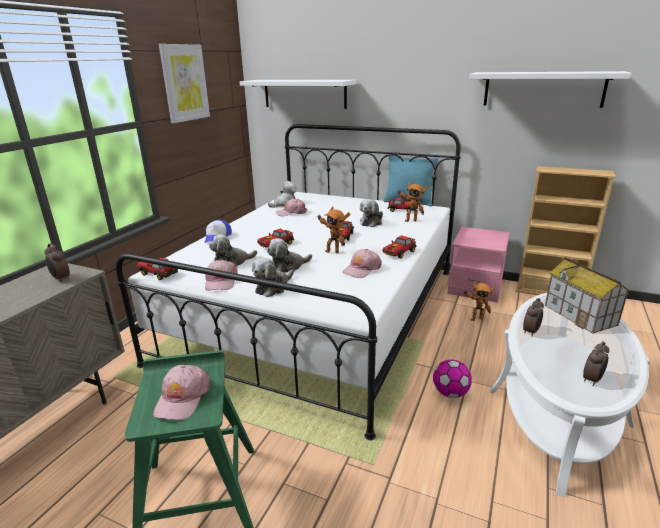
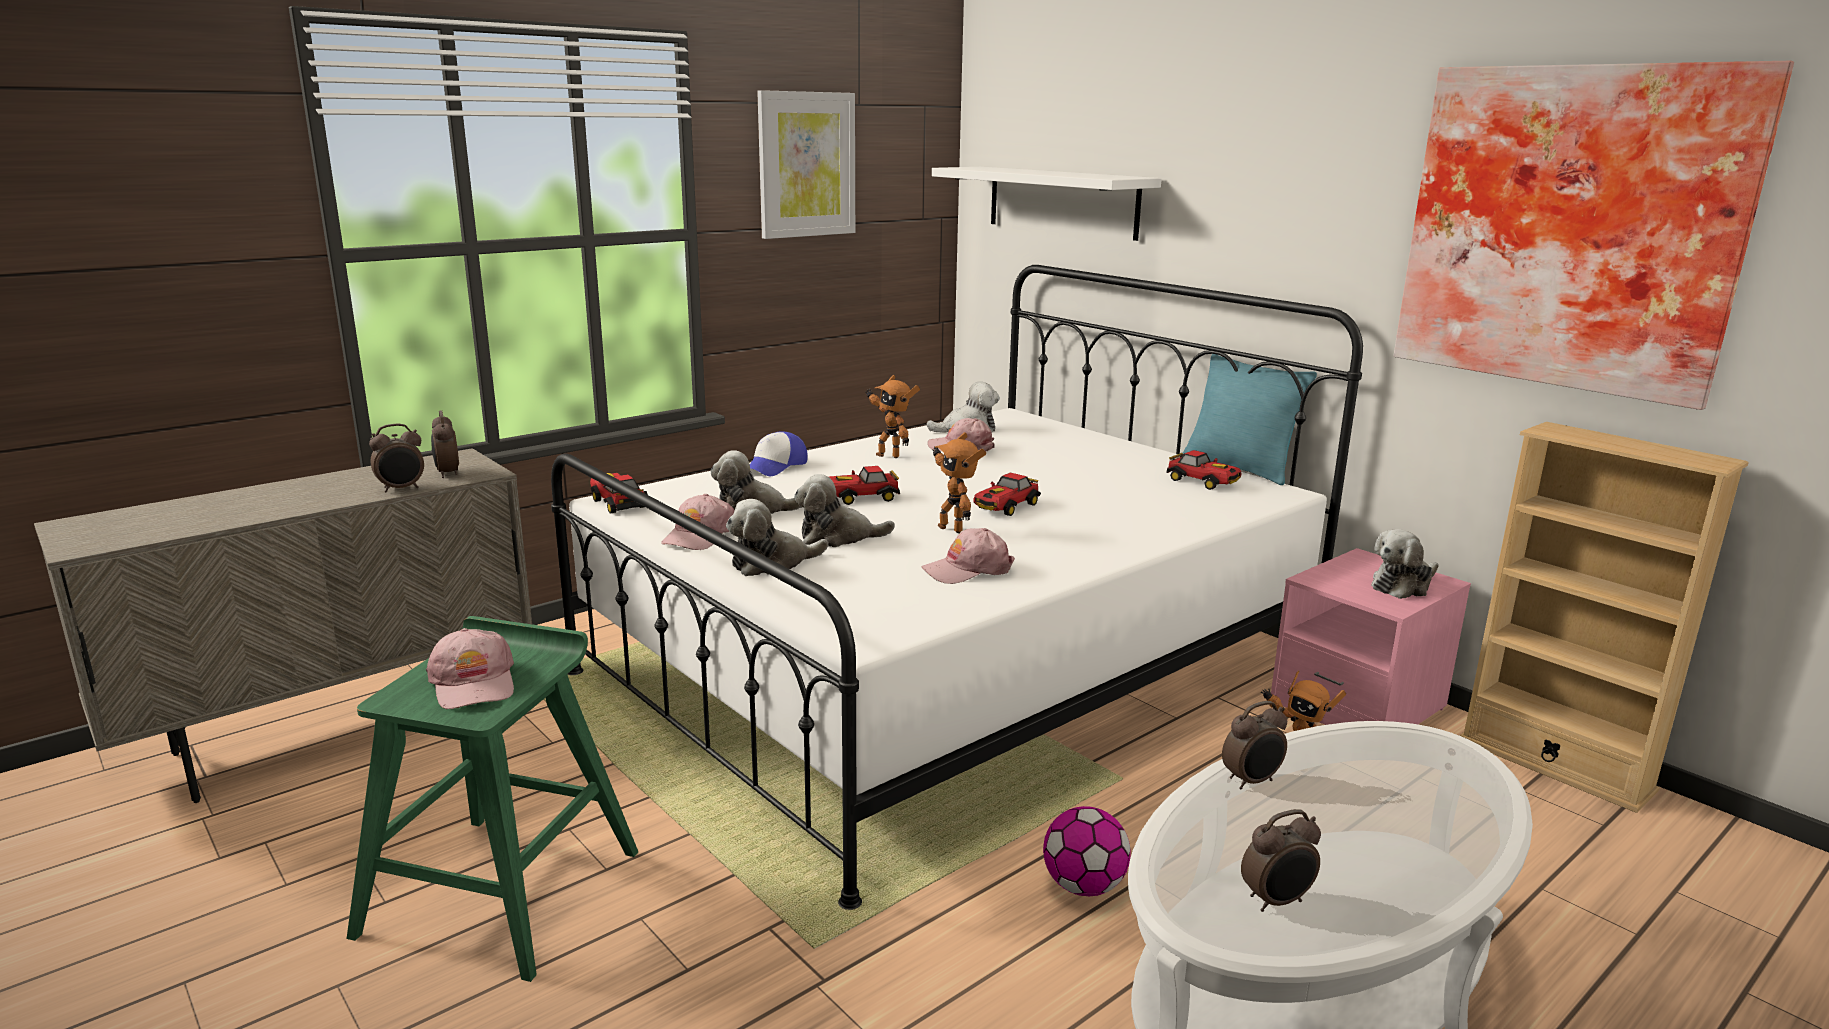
camera: 25 degrees right, 5 degrees down
pink cap [153,365,210,420] -> pink cap turned 60 degrees counterclockwise [426,628,514,709]
plush toy [360,199,383,227] -> plush toy moved to [1371,529,1439,599]
toy car [383,235,417,259] -> none
toy robot [398,182,428,222] -> toy robot moved to [865,375,920,458]
white shelf [469,71,632,108] -> picture [1393,61,1794,410]
toy house [545,257,630,334] -> none
none -> alarm clock [369,424,424,492]

